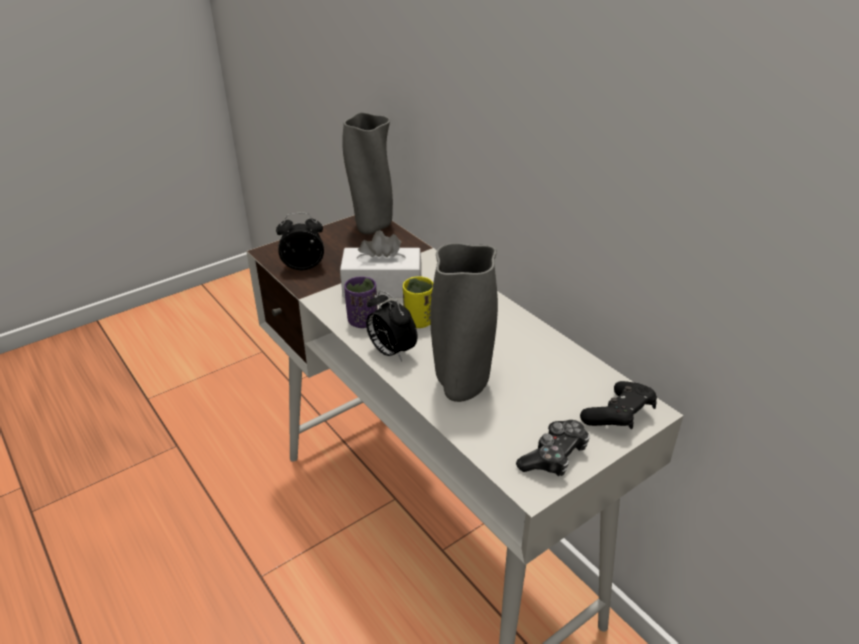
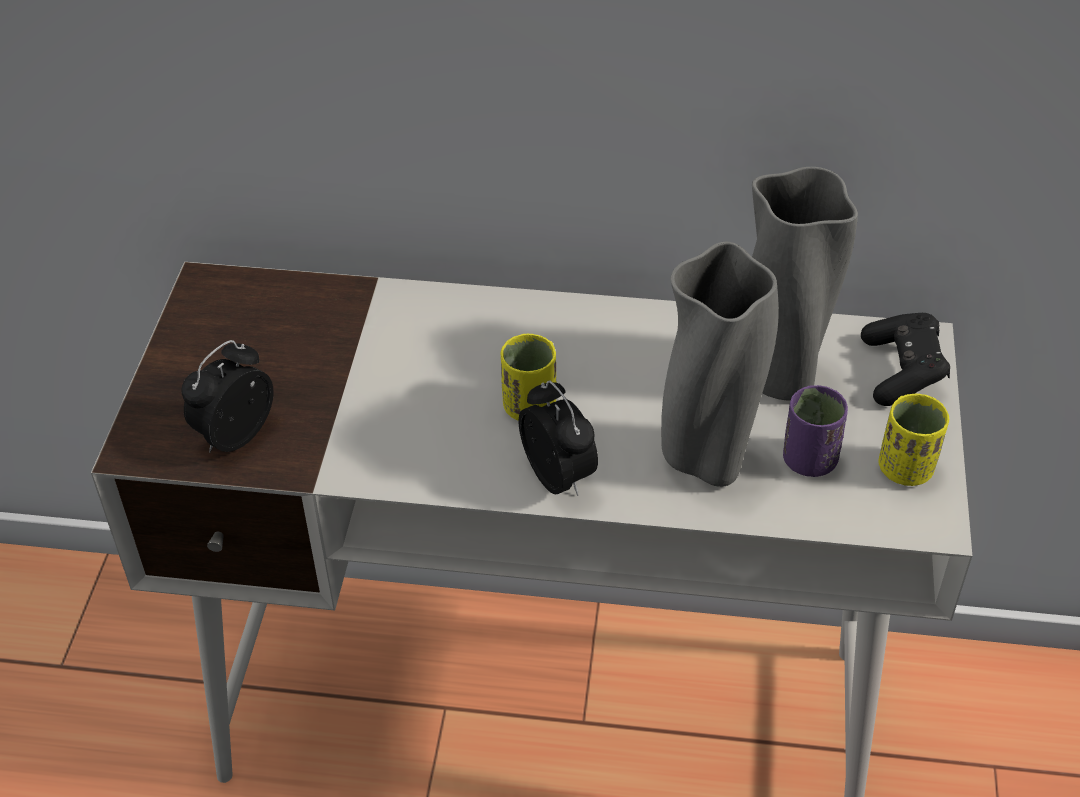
camera: 45 degrees left, 10 degrees up
white tissue box [340,230,422,298] -> none
grey vase [342,112,393,234] -> grey vase moved to [752,167,858,401]
purple cup [344,276,378,328] -> purple cup moved to [783,385,848,477]
alarm clock [366,290,418,362] -> alarm clock turned 120 degrees counterclockwise [519,380,598,496]
game controller [516,420,590,476] -> yellow cup [879,394,949,486]

